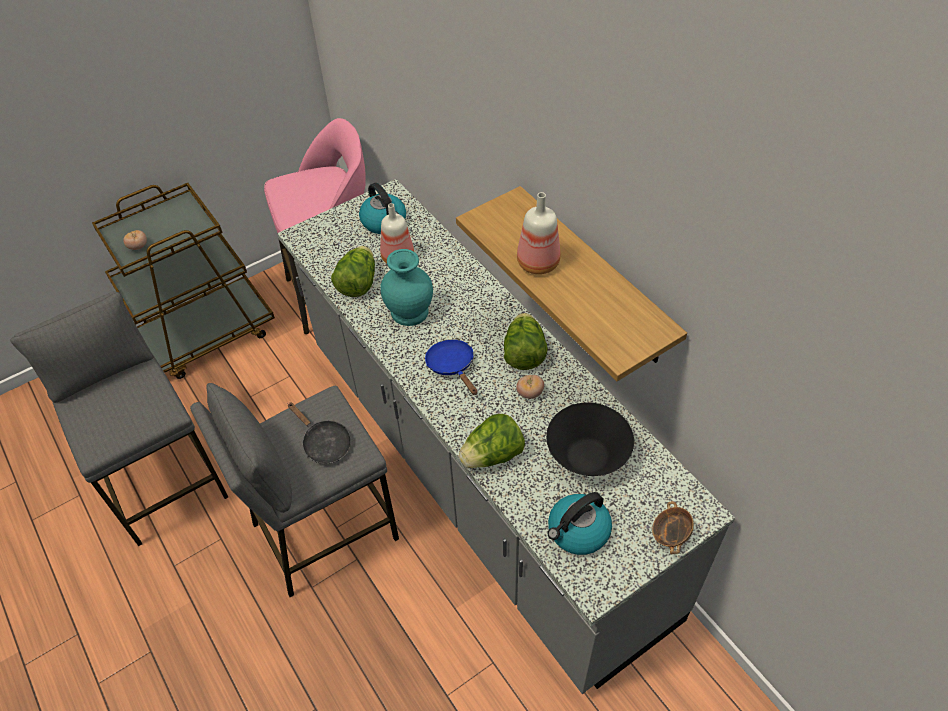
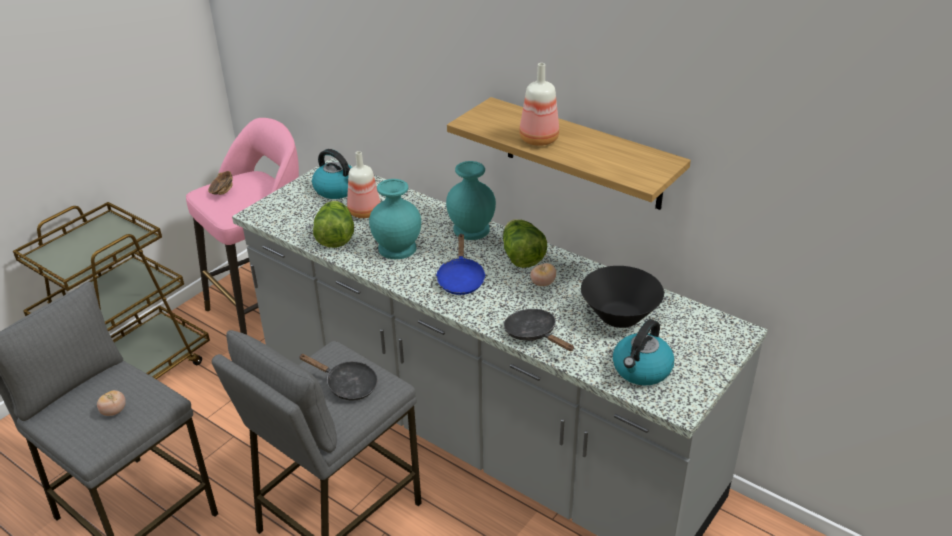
camera: 20 degrees left, 15 degrees down
tomato [124,230,147,250] -> tomato moved to [97,390,126,416]
blue frying pan [425,339,478,395] -> blue frying pan turned 135 degrees counterclockwise [435,234,486,295]
lettuce [459,414,525,468] -> black frying pan [504,309,574,351]
bowl [652,501,694,554] -> bowl moved to [208,171,233,195]
none -> turquoise vase [446,161,496,240]

